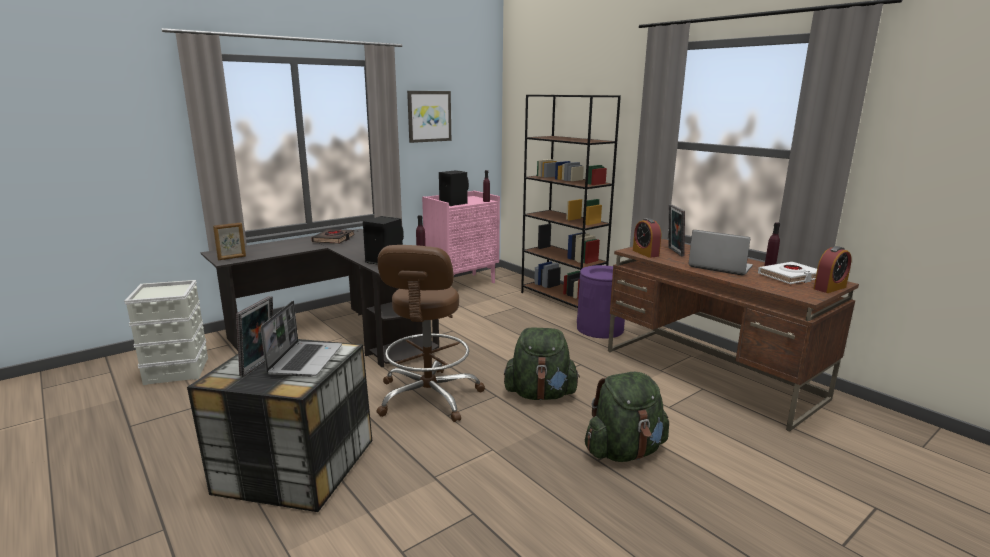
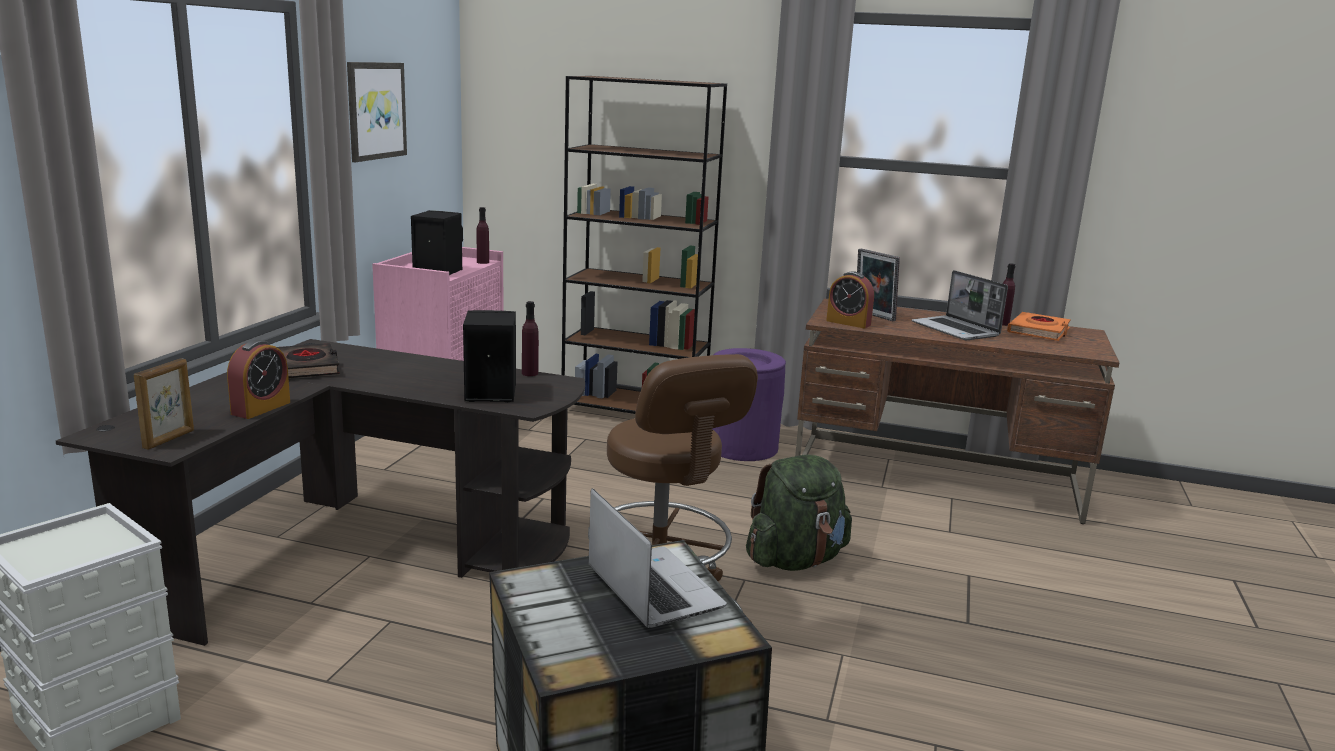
camera: 35 degrees left, 0 degrees up
picture frame [236,296,273,377] -> none
green backpack [585,372,669,462] -> none
laptop [688,230,753,275] -> laptop turned 120 degrees counterclockwise [911,270,1008,340]
white book [758,262,817,284] -> orange book [1007,312,1071,341]
alarm clock [814,246,851,293] -> alarm clock moved to [227,340,290,419]

